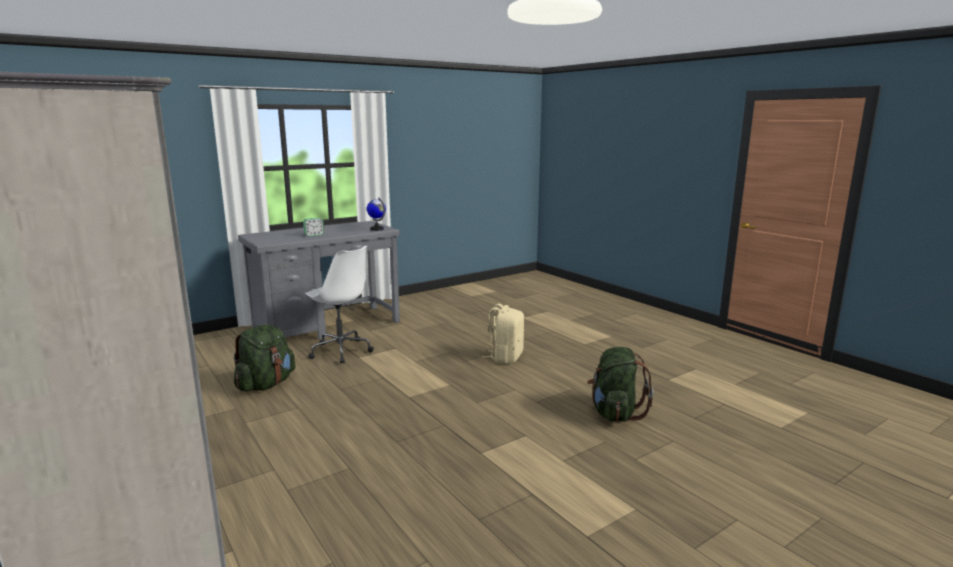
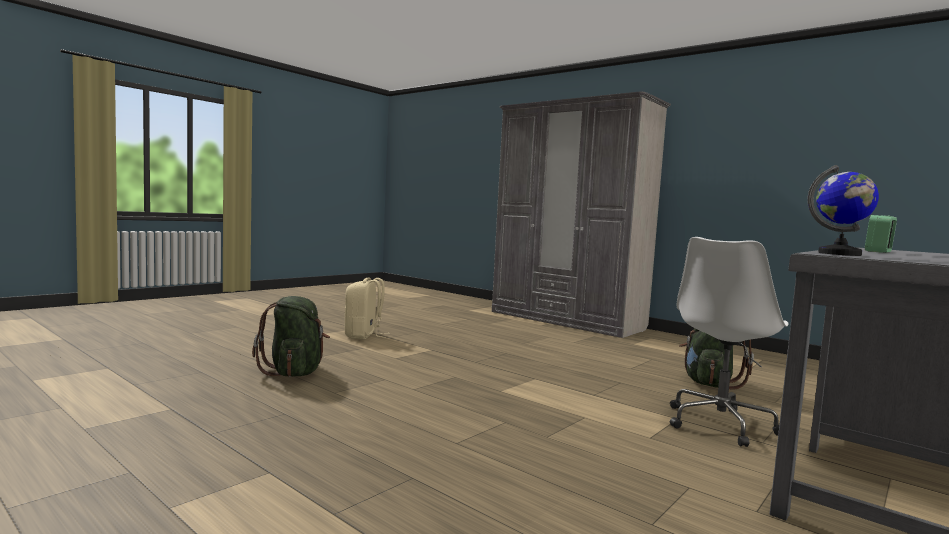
camera: 165 degrees right, 10 degrees down
white office chair [305,246,374,364] -> white office chair turned 75 degrees counterclockwise [670,237,789,447]
beige backpack [482,304,524,364] -> beige backpack moved to [344,278,390,339]

